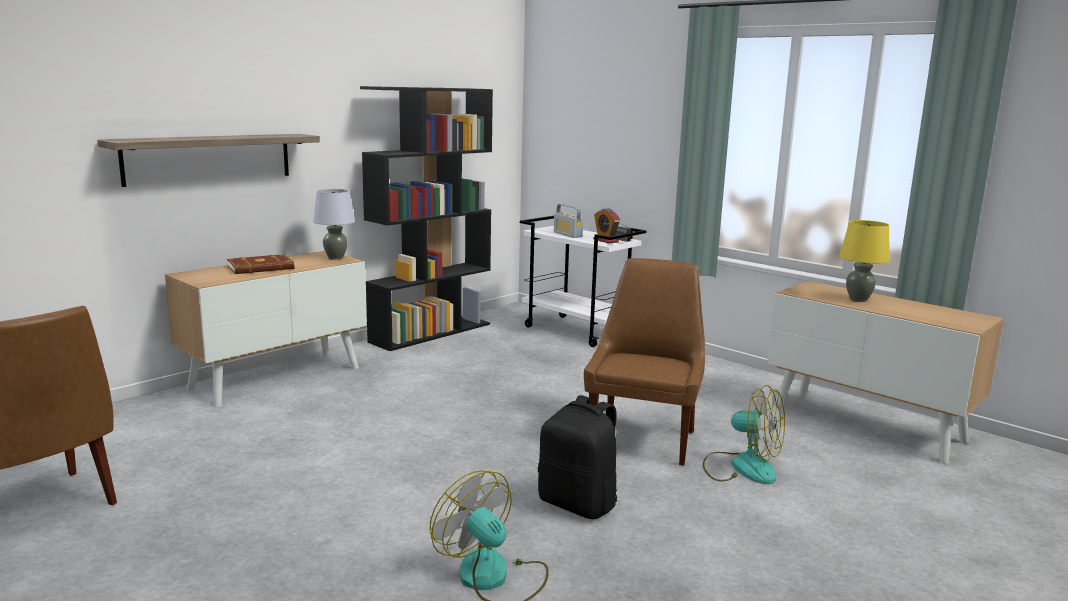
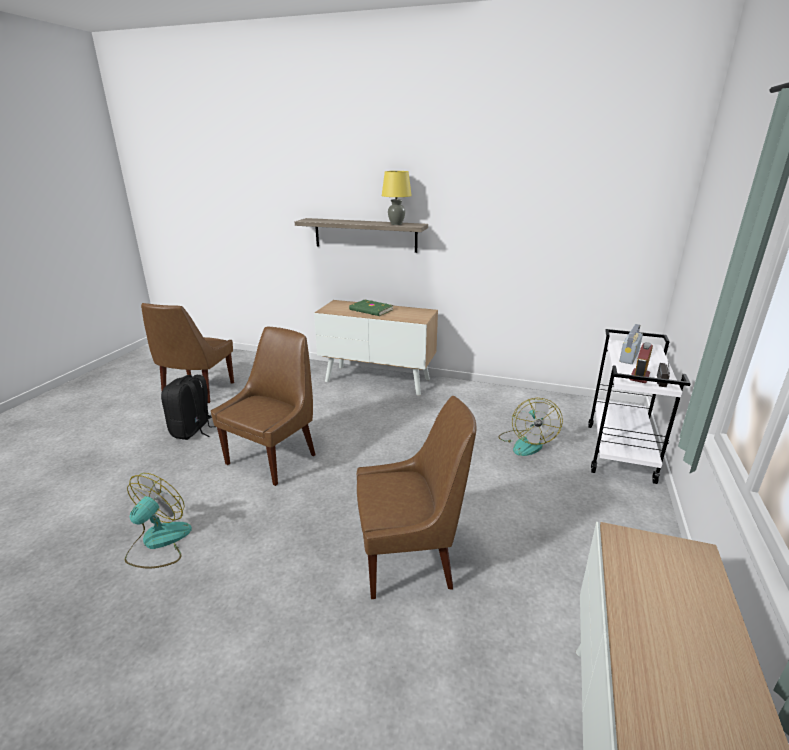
camera: 65 degrees right, 10 degrees up
brown book [227,254,294,274] -> green book [349,300,394,316]
grey table lamp [313,189,355,260] -> none
black bookcase [360,86,493,351] -> none
black backpack [538,395,617,519] -> black backpack moved to [161,375,215,440]
fan [703,385,785,484] -> fan moved to [498,398,563,456]
yellow table lamp [839,220,890,302] -> yellow table lamp moved to [382,171,412,225]
none -> brown chair [211,327,315,486]

